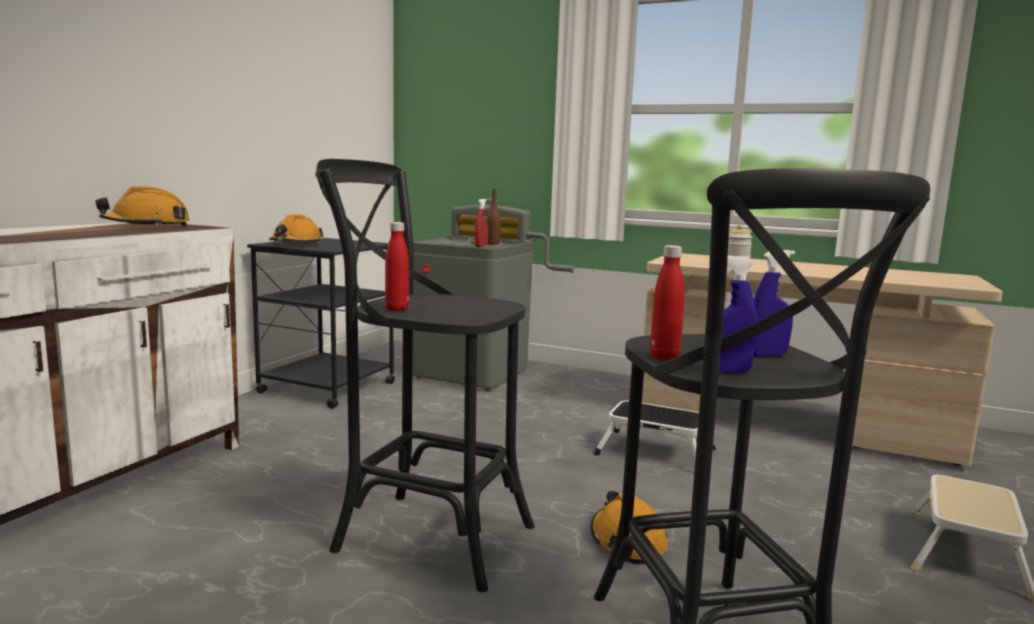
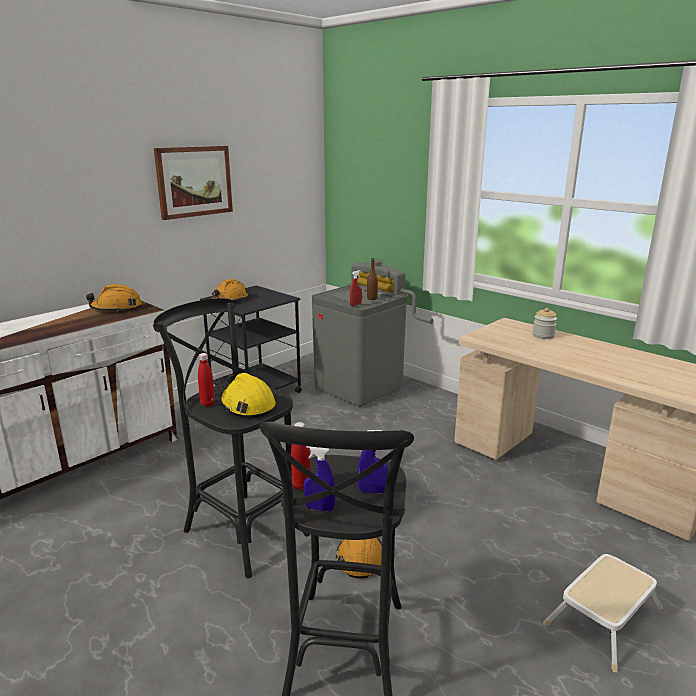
camera: 20 degrees right, 10 degrees up
black step ladder [593,400,716,457] -> none
none -> picture [154,146,233,220]
none -> yellow hard hat [220,373,276,418]

